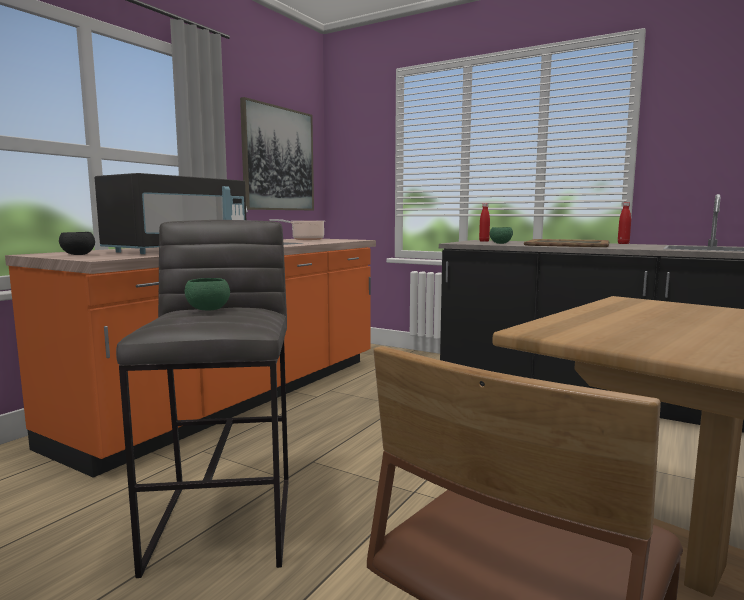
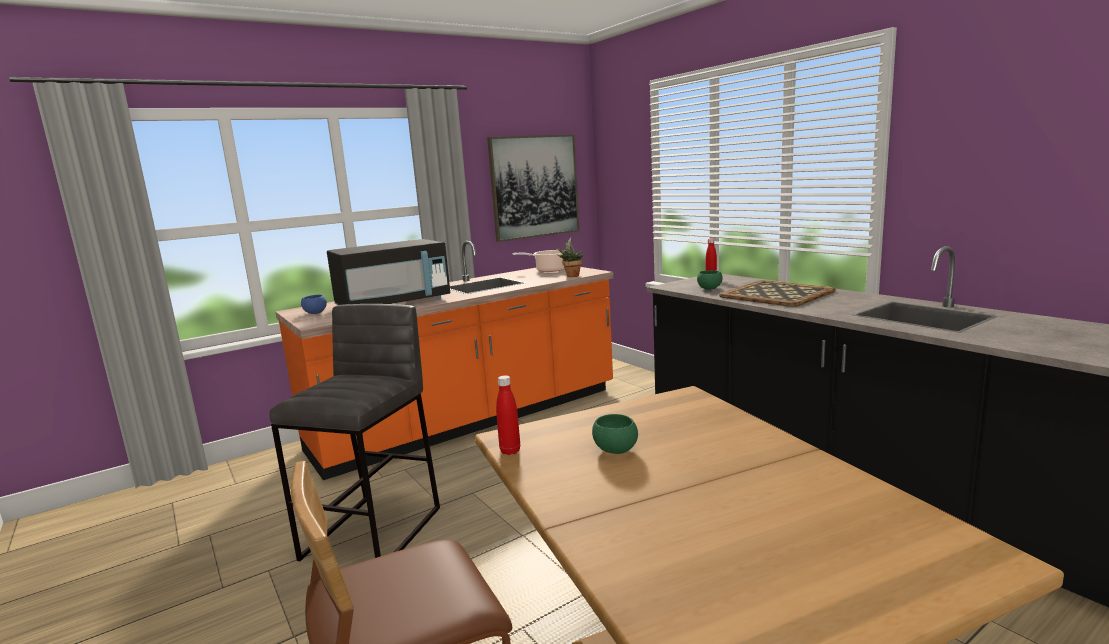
camera: 25 degrees right, 5 degrees up
black bowl [59,232,95,255] -> blue bowl [301,295,327,314]
green bowl [185,278,230,310] -> green bowl moved to [592,414,638,454]
red bottle [618,202,631,244] -> red bottle moved to [496,375,520,455]
none -> potted plant [558,237,583,277]

